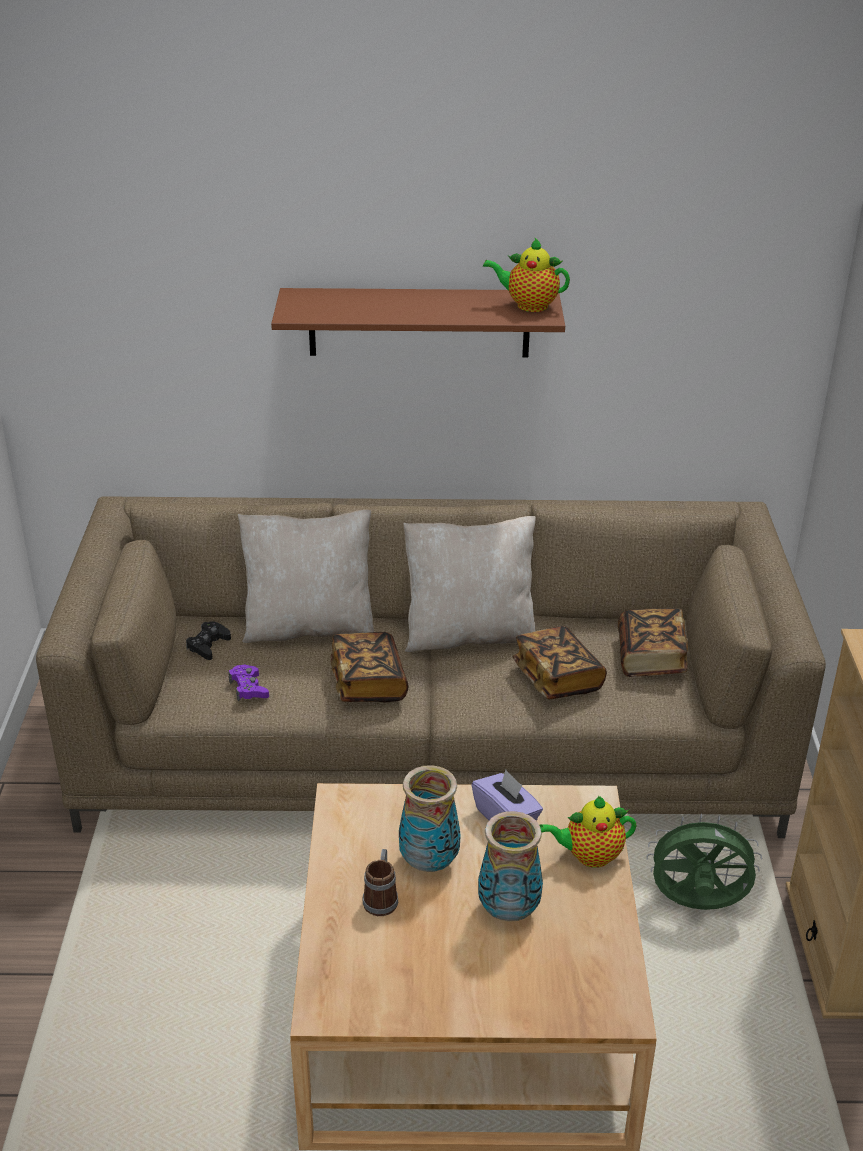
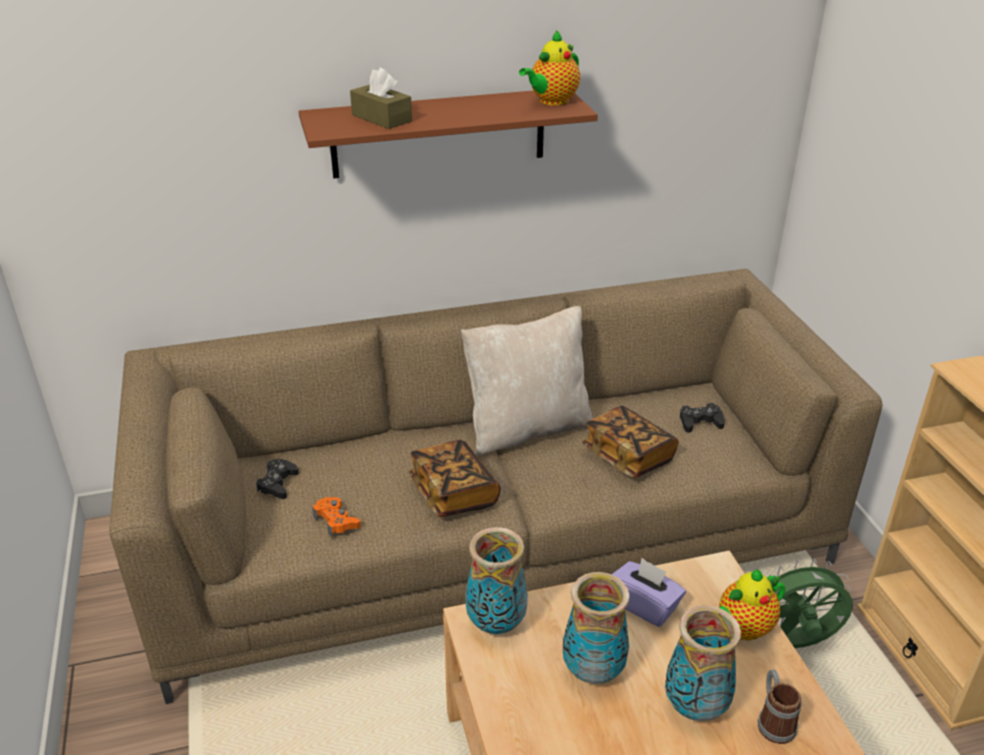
camera: 15 degrees left, 0 degrees up
purple game controller [228,664,269,702] -> orange game controller [312,497,361,537]
beige pillow [238,510,374,643] -> none
mug [363,849,398,916] -> mug moved to [757,670,802,744]
teapot [483,237,570,312] -> teapot turned 45 degrees counterclockwise [519,30,580,106]
book [618,608,688,677] -> black game controller [680,403,725,433]
none -> brown tissue box [350,67,412,129]
none -> vase [465,527,528,634]

